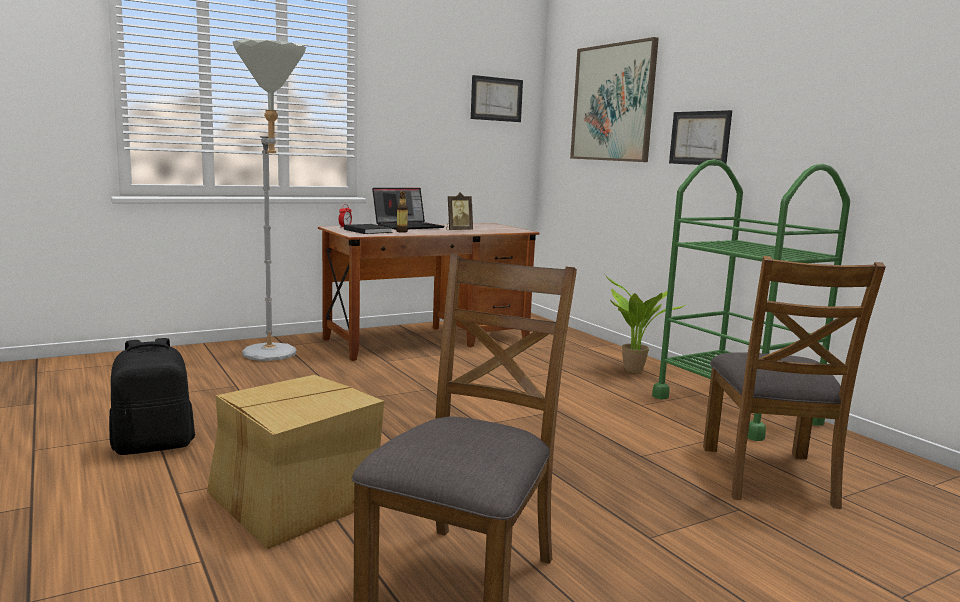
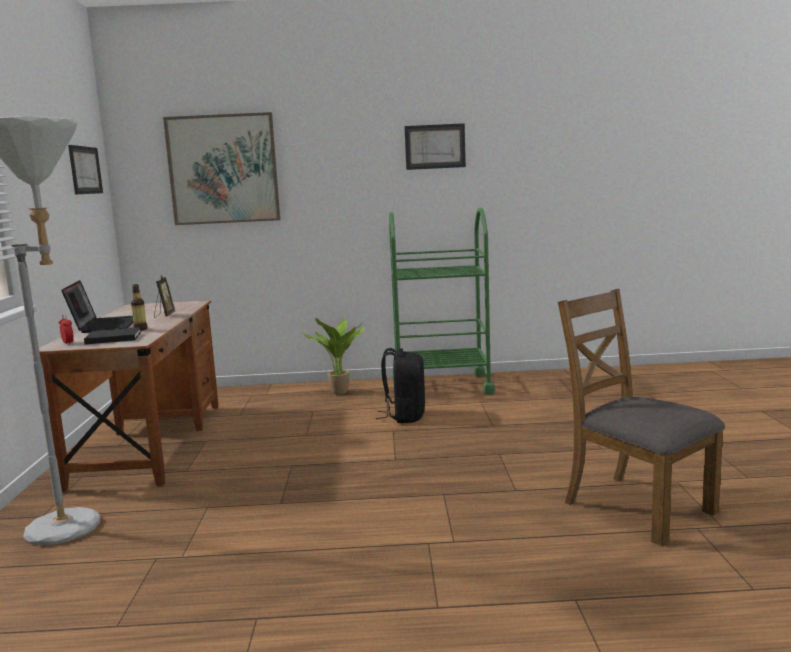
camera: 60 degrees left, 0 degrees up
black backpack [109,338,195,455] -> black backpack moved to [376,348,425,423]
cardboard box [207,375,384,549] -> none
picture [669,110,732,166] -> picture moved to [405,123,466,170]
brown chair [703,256,886,509] -> none

